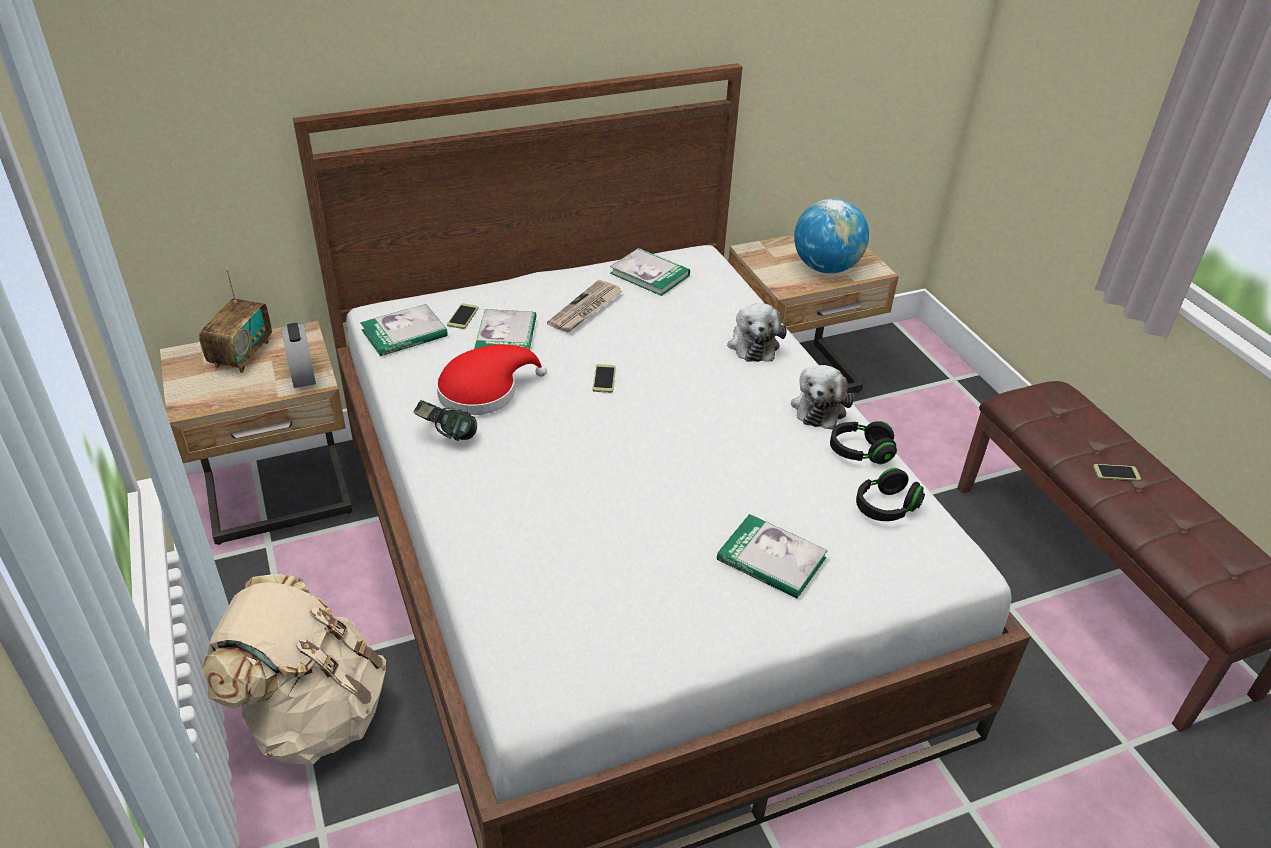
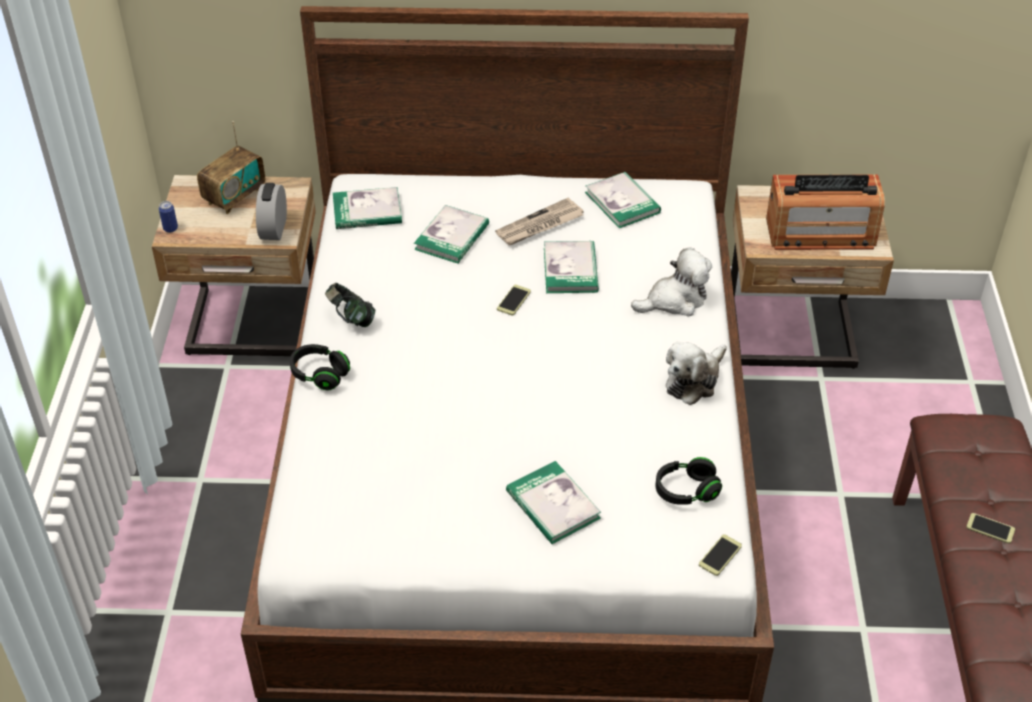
camera: 25 degrees right, 5 degrees up
beige backpack [202,574,386,764] -> none
red hat [436,344,547,415] -> none
phone [447,303,479,329] -> phone moved to [699,534,742,576]
plush toy [727,303,787,362] -> plush toy turned 135 degrees counterclockwise [631,248,712,316]
globe [794,198,869,274] -> radio [766,174,885,250]
black headphones [830,421,897,464] -> black headphones moved to [290,344,350,390]
none -> can [159,201,178,233]
none -> book [544,241,599,293]

